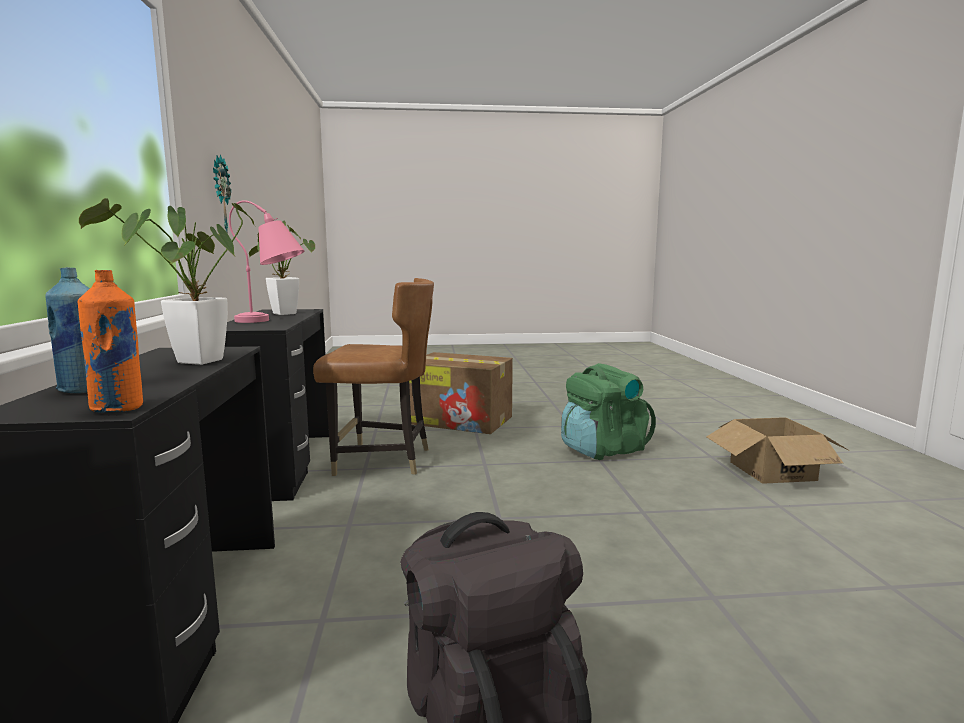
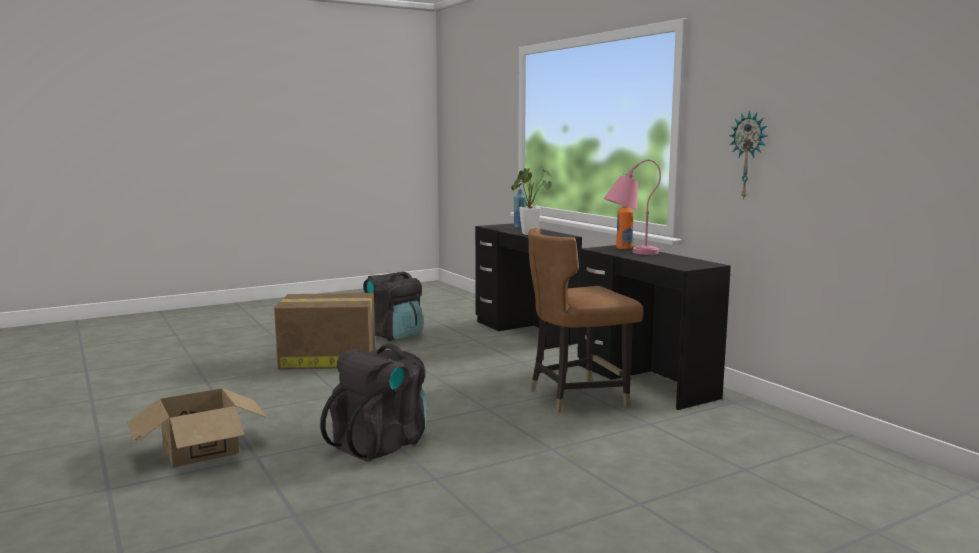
camera: 155 degrees right, 0 degrees up
orange bottle [78,270,143,412] -> orange bottle moved to [616,206,633,249]
potted plant [249,221,315,315] -> none
cardboard box [409,352,513,434] -> cardboard box moved to [274,293,375,370]
green backpack [561,363,656,460] -> black backpack [320,344,427,462]

